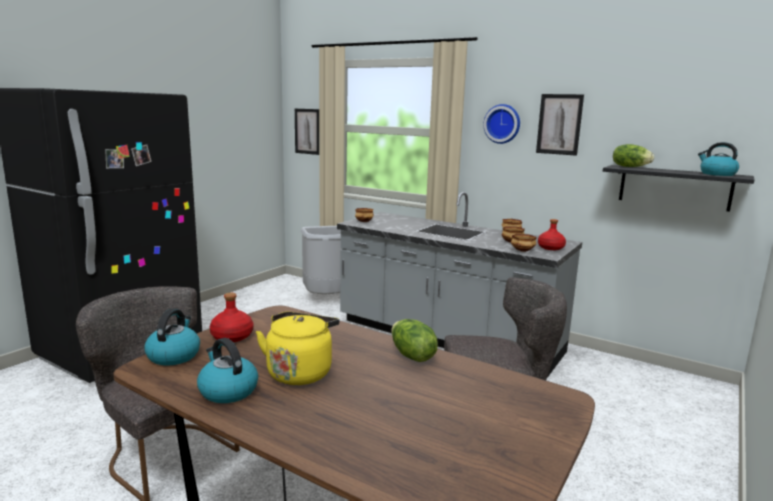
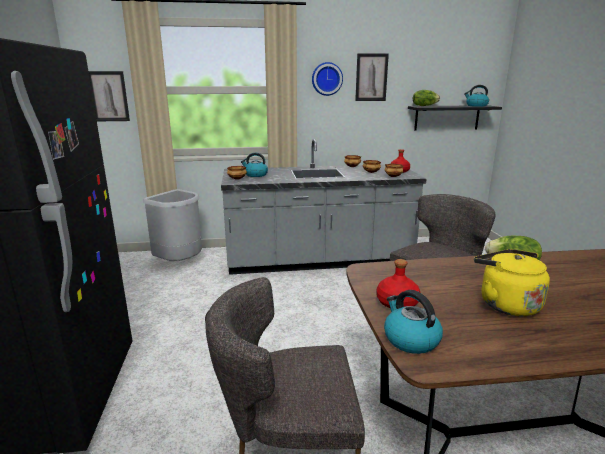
camera: 40 degrees left, 5 degrees up
kettle [197,338,258,403] -> kettle moved to [241,153,268,177]

